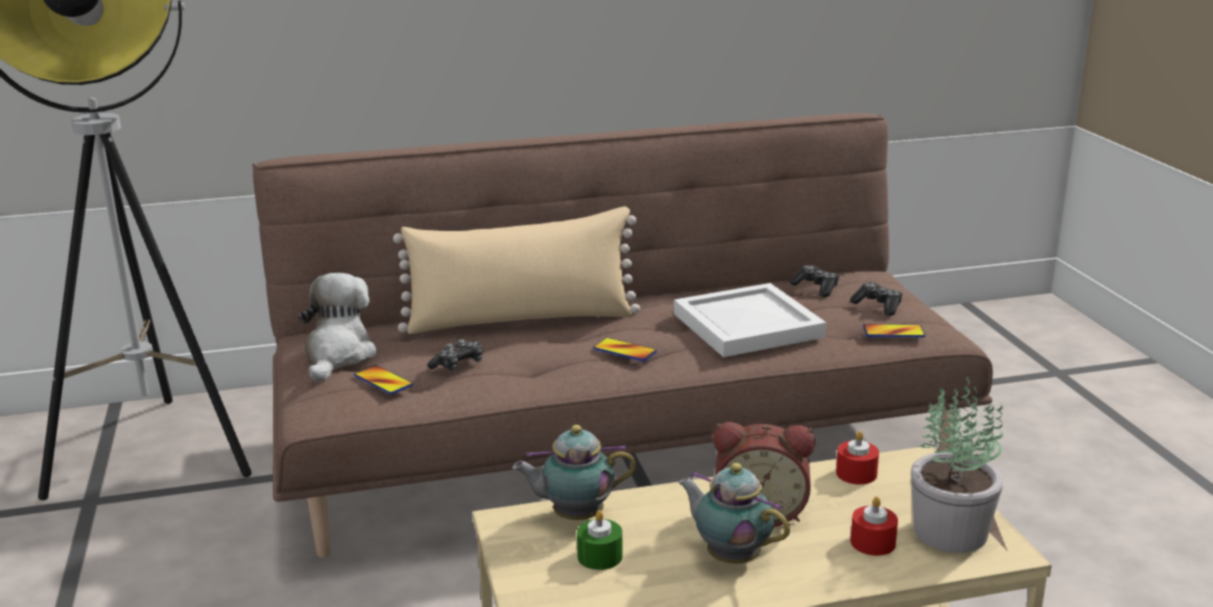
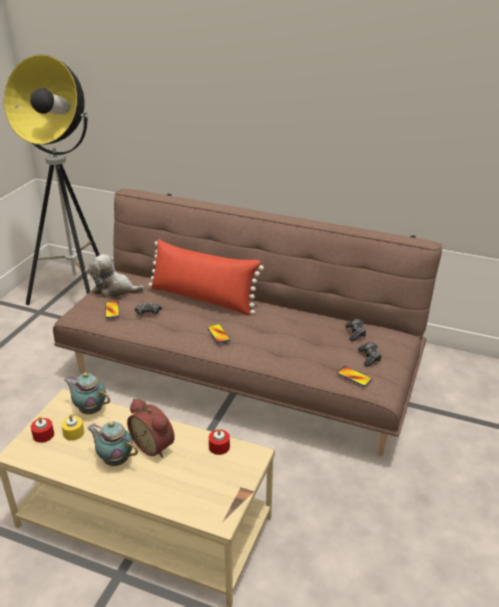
camera: 35 degrees right, 10 degrees up
plush toy [298,273,377,382] -> plush toy turned 120 degrees counterclockwise [89,254,144,298]
beige pillow [393,206,640,334] -> red pillow [148,239,264,316]
green candle [577,510,623,570] -> yellow candle [61,414,84,441]
white tray [674,283,826,357] -> none
teapot [678,463,790,564] -> teapot turned 45 degrees counterclockwise [87,421,138,466]
red candle [851,497,898,556] -> red candle moved to [31,417,54,443]
potted plant [911,377,1003,553] -> none

